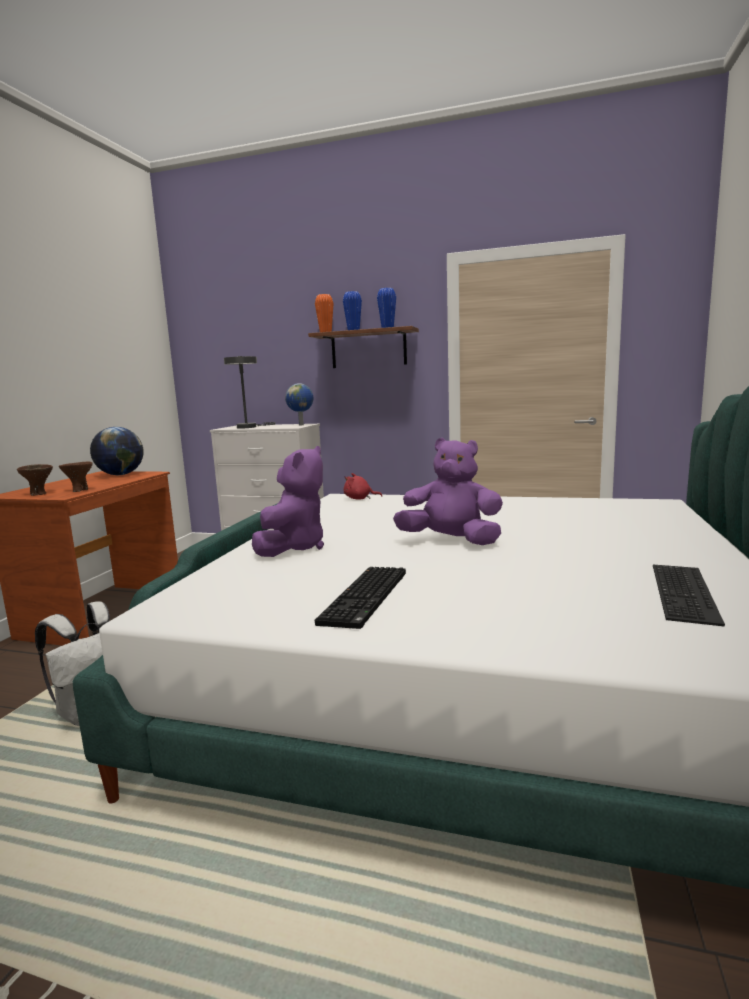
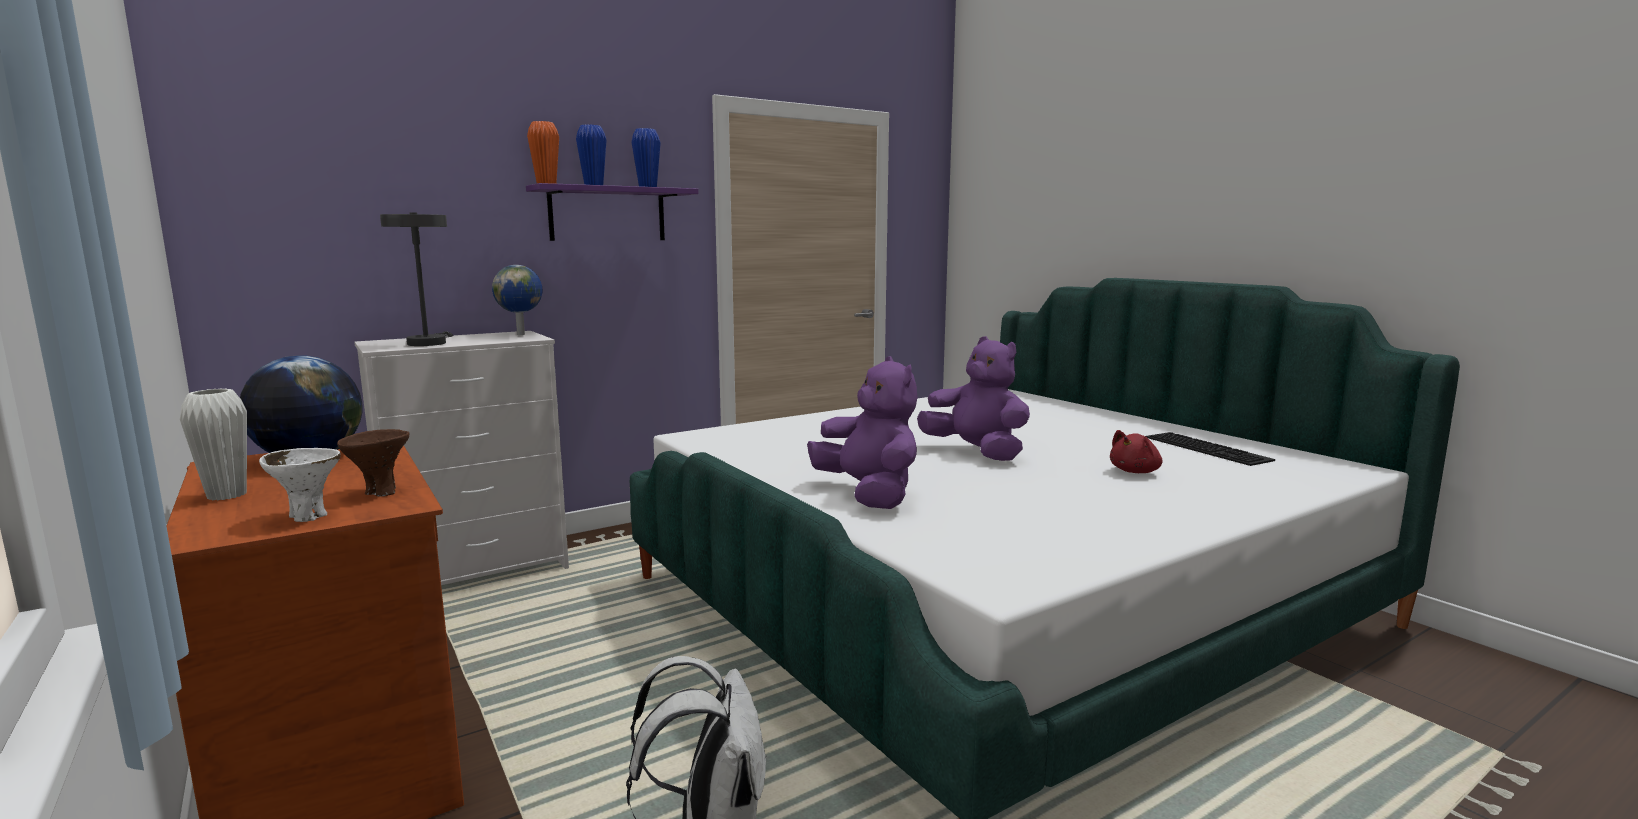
camera: 50 degrees left, 0 degrees up
brown bowl [17,464,53,496] -> white bowl [259,448,341,522]
brown shelf [308,326,419,368] -> purple shelf [526,183,699,241]
keyboard [315,567,406,629] -> none
red plush toy [344,473,382,500] -> red plush toy moved to [1110,430,1162,473]
purple plush toy [393,438,503,545] -> purple plush toy turned 75 degrees clockwise [917,336,1030,461]
none -> white vase [180,389,247,501]

